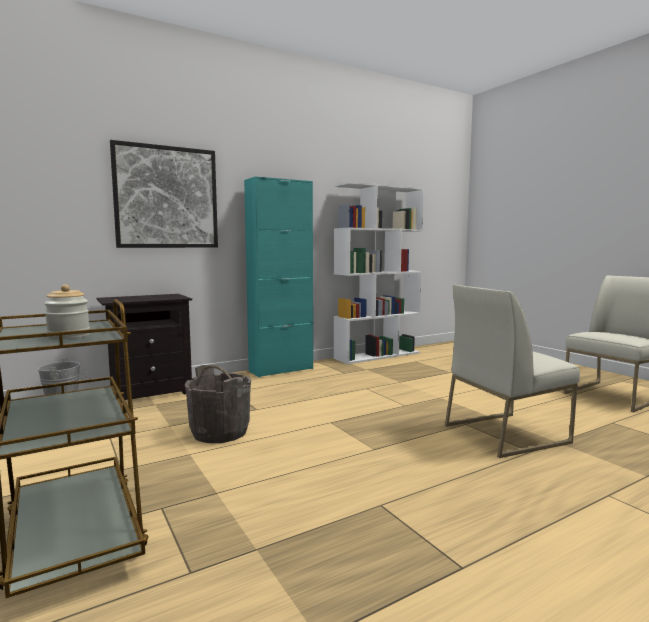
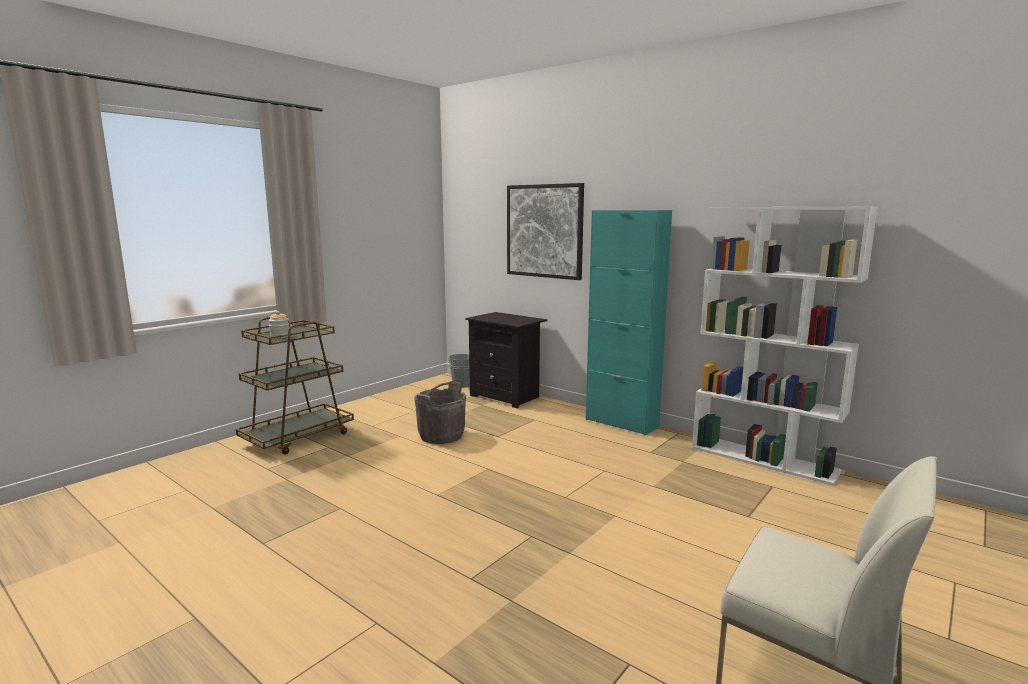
camera: 70 degrees right, 5 degrees up
white chair [445,285,580,458] -> none

